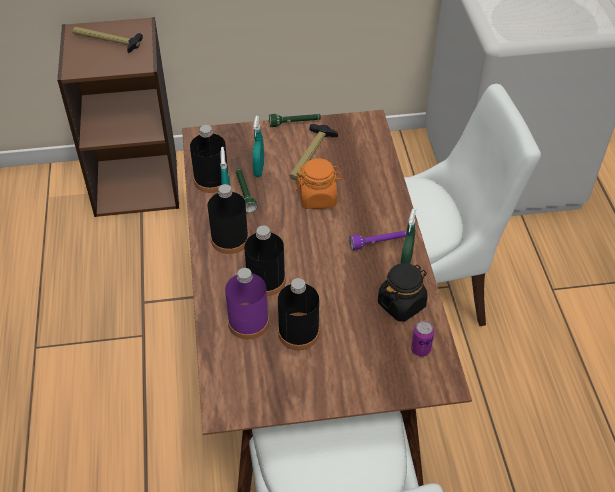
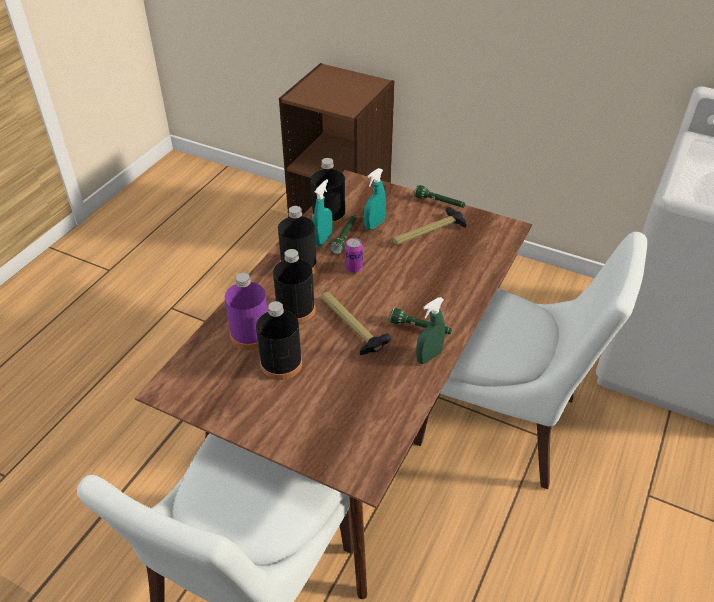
camera: 35 degrees right, 5 degrees down
hammer [72,27,143,53] -> hammer moved to [321,292,391,355]
orange jar [295,158,342,209] -> none
purple flashlight [350,231,407,250] -> green flashlight [390,308,452,334]
black jar [378,263,428,322] -> none
can [411,321,434,357] -> can moved to [345,238,363,273]

